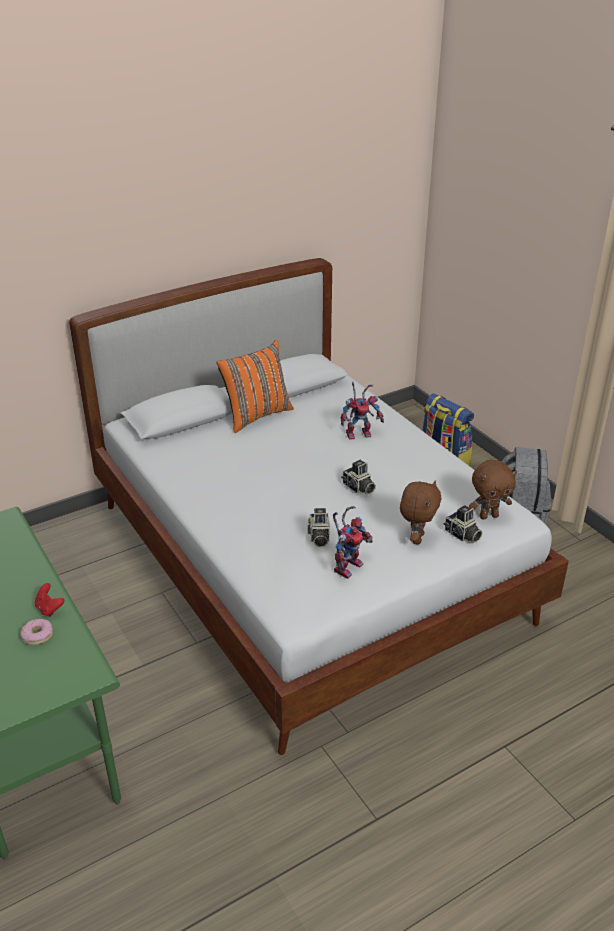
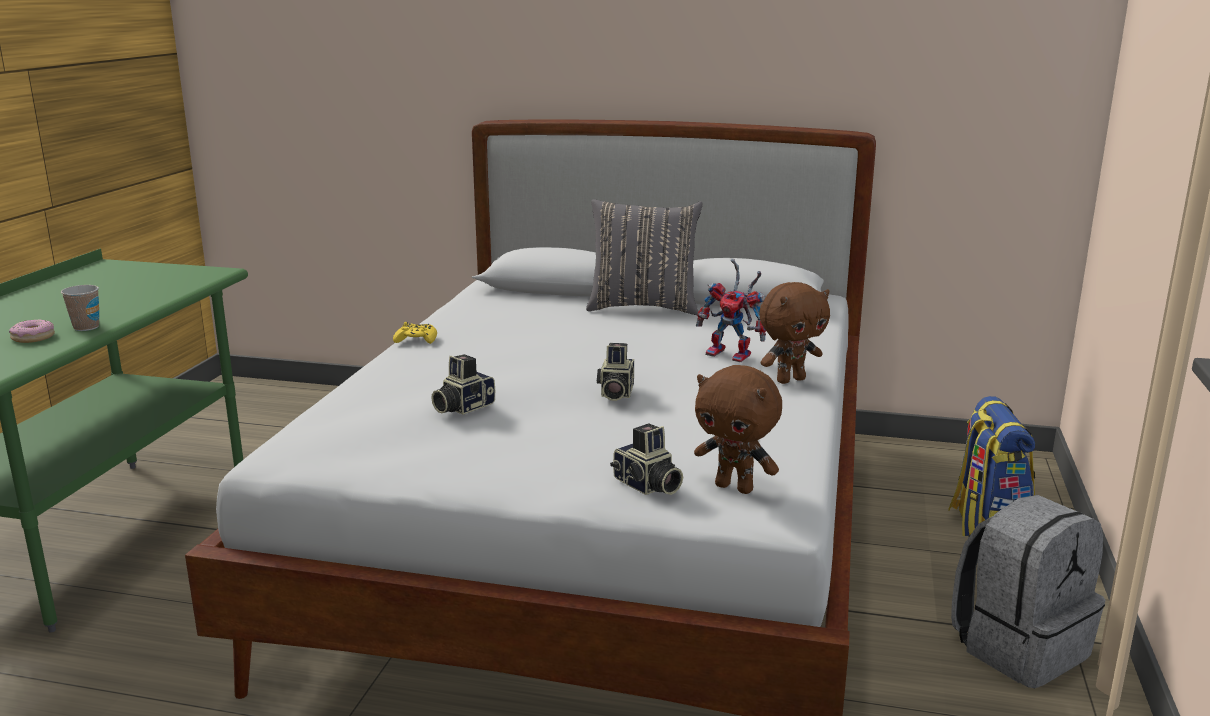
camera: 45 degrees right, 15 degrees down
red game controller [35,583,65,617] -> cup [61,285,99,331]
orange pillow [217,340,294,433] -> grey pillow [586,199,702,315]
toy robot [333,506,373,579] -> none
brown plush toy [400,481,441,544] -> brown plush toy moved to [759,282,830,384]
camera [443,505,483,543] -> camera turned 45 degrees counterclockwise [610,423,683,495]
none -> yellow game controller [393,322,437,344]

